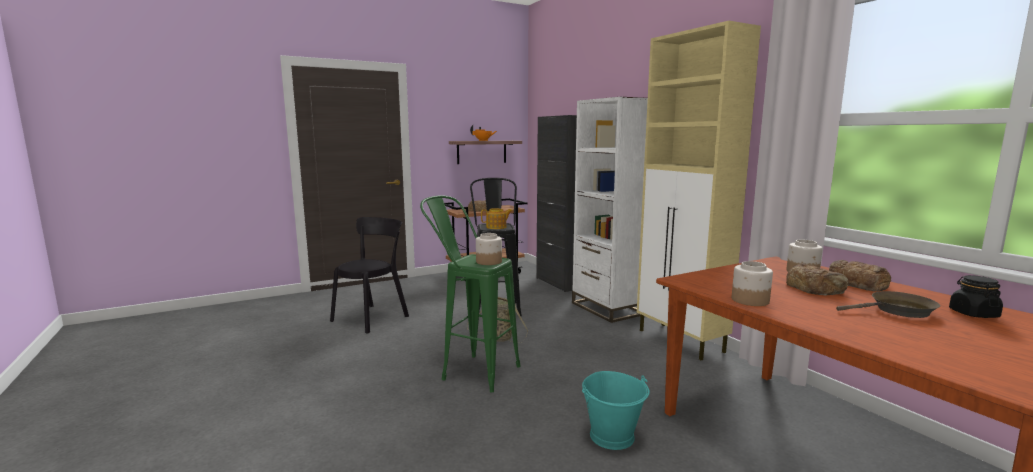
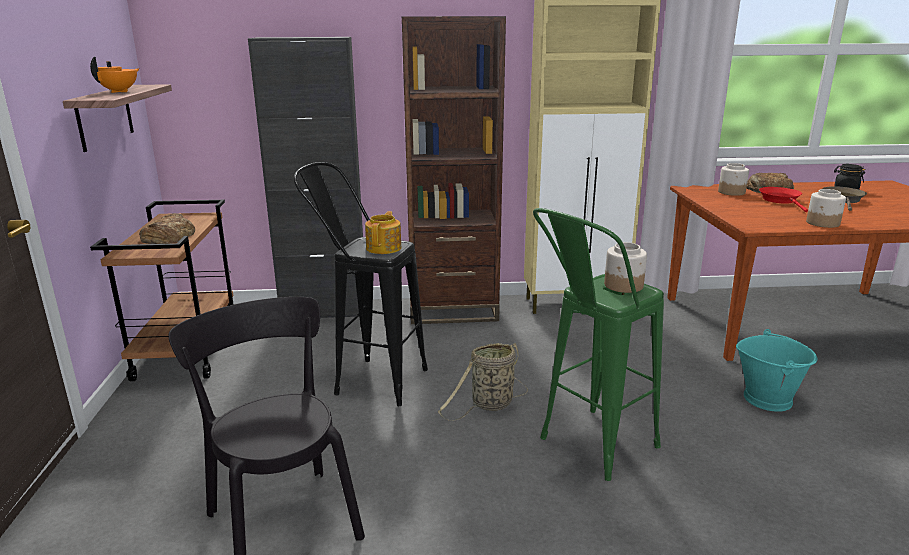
camera: 65 degrees left, 10 degrees up
white bookcase [572,97,648,323] -> brown bookcase [402,16,506,324]
bread [786,263,849,296] -> red frying pan [759,187,808,212]

